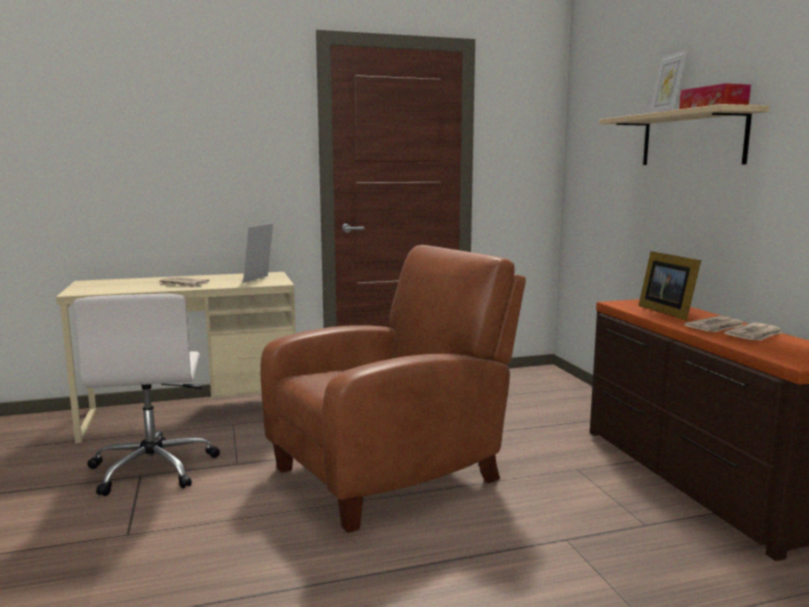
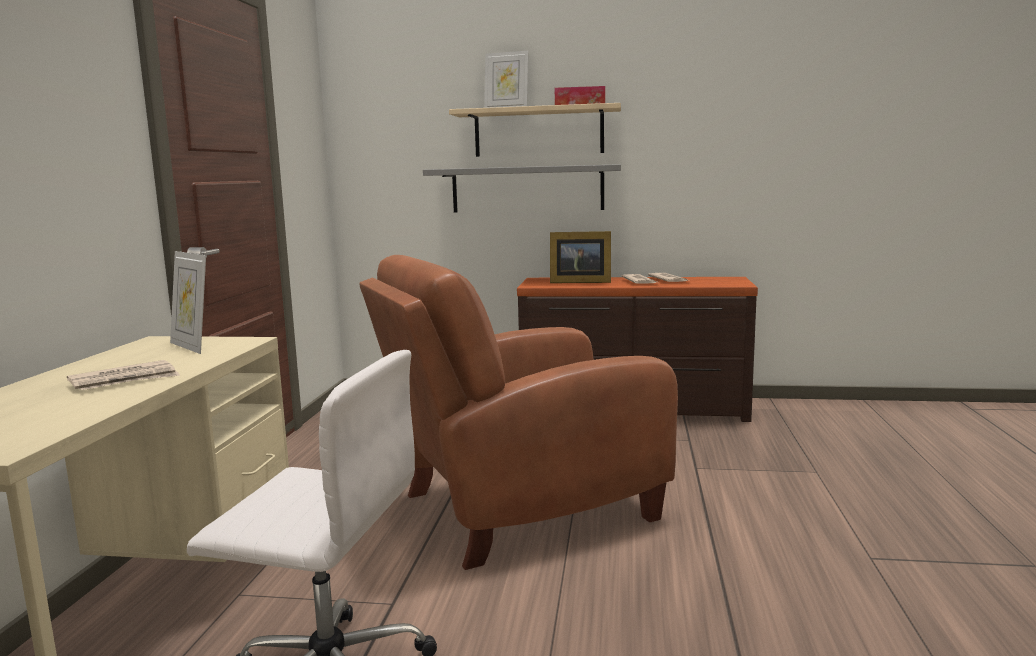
camera: 65 degrees left, 0 degrees up
brown armchair [260,245,526,533] -> brown armchair turned 105 degrees counterclockwise [359,255,678,570]
none -> grey shelf [423,164,621,213]

